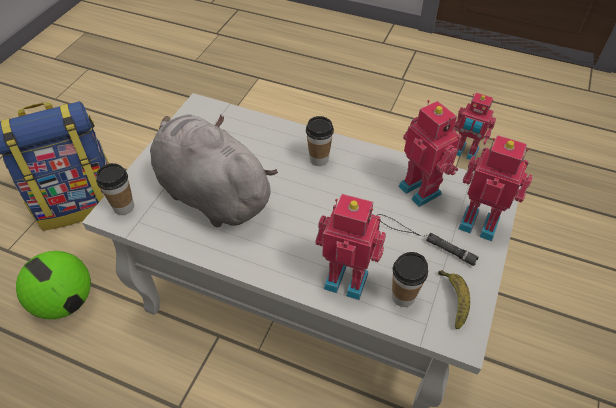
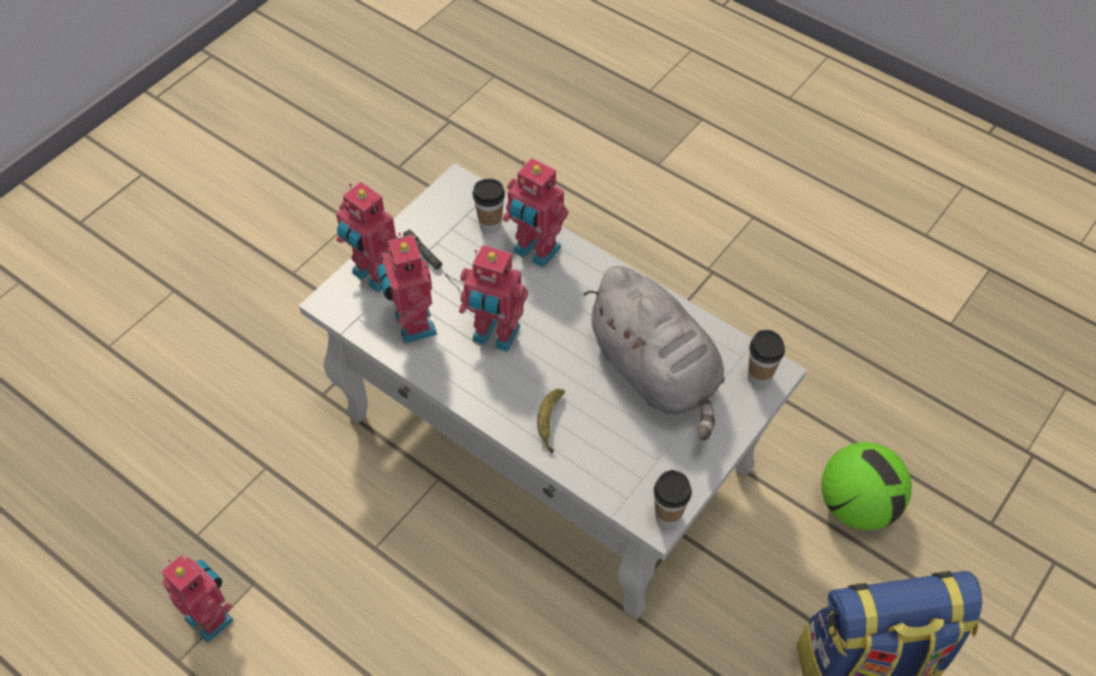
camera: 165 degrees left, 5 degrees up
cup [306,116,334,166] -> cup moved to [654,470,692,528]
banana [438,270,470,329] -> banana moved to [537,389,565,454]
none -> toy robot [459,245,528,352]

